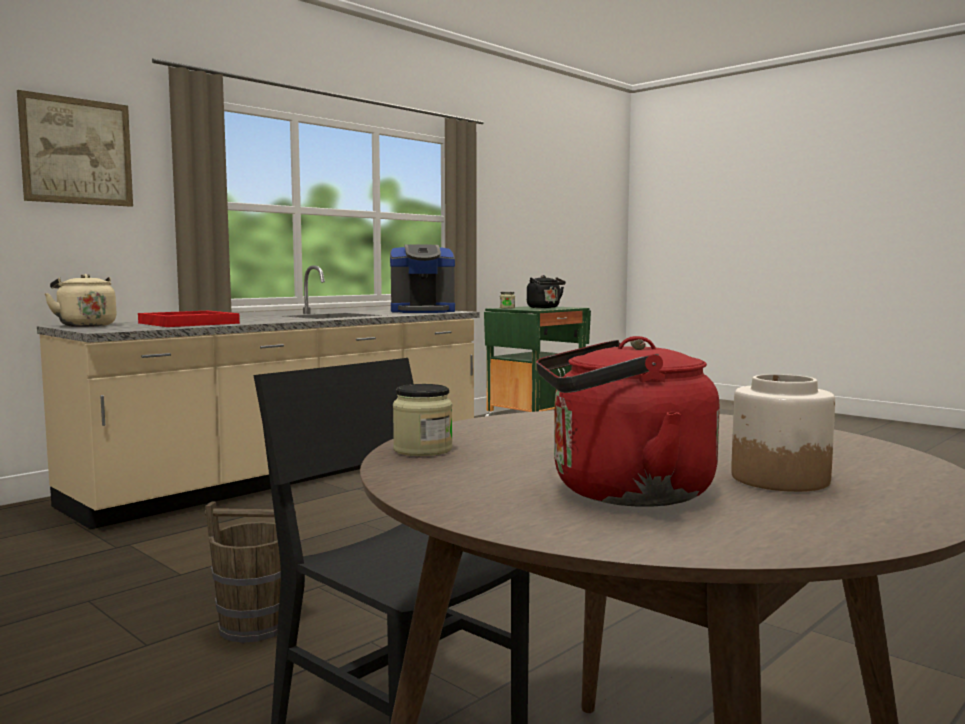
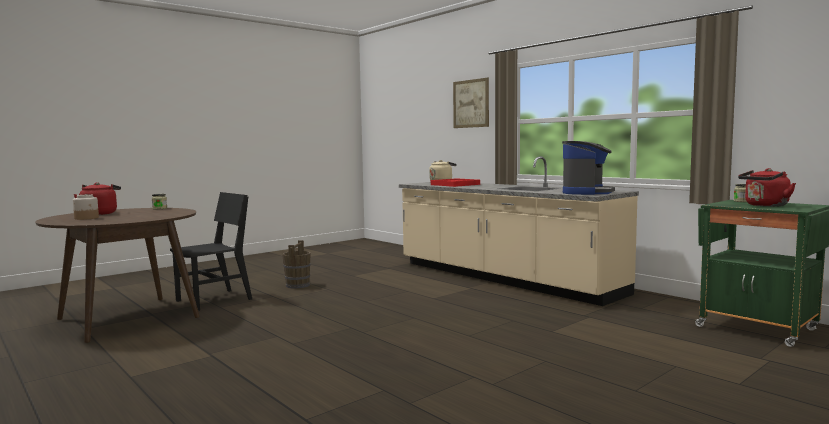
camera: 95 degrees right, 0 degrees up
coffee machine [390,245,455,313] -> coffee machine turned 150 degrees counterclockwise [562,141,615,195]
black kettle [527,275,566,308] -> red kettle [738,168,796,207]

